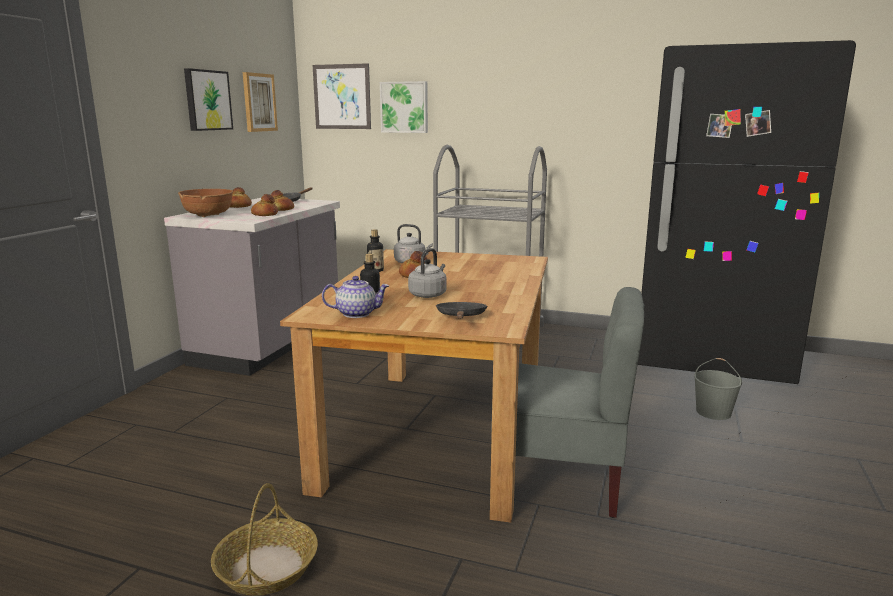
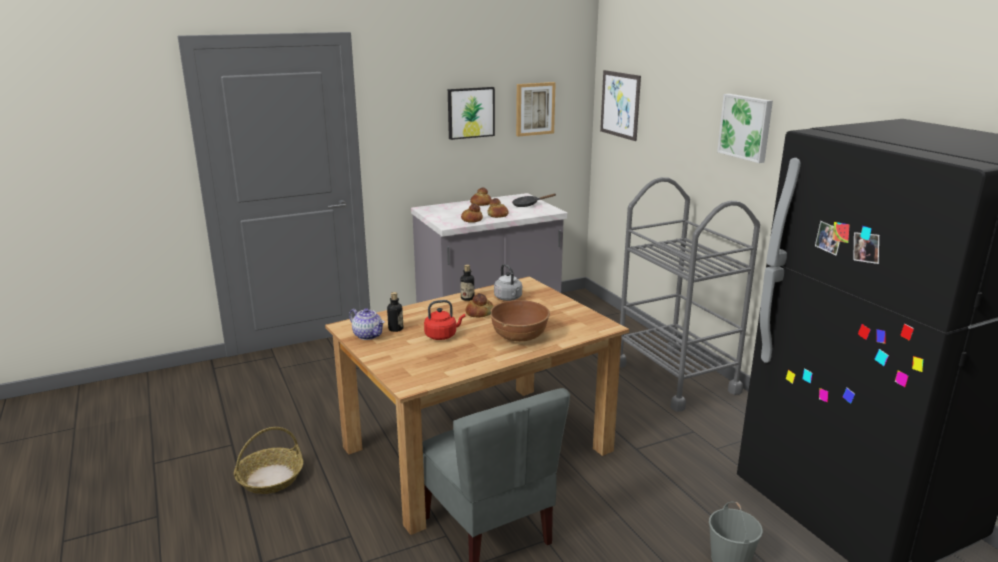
camera: 45 degrees right, 5 degrees up
brown bowl [178,189,233,217] -> brown bowl moved to [491,300,550,341]
picture [380,81,428,133] -> picture moved to [717,94,773,163]
grey kettle [408,248,447,298] -> red kettle [424,300,465,340]
black frying pan [436,302,487,319] -> none

